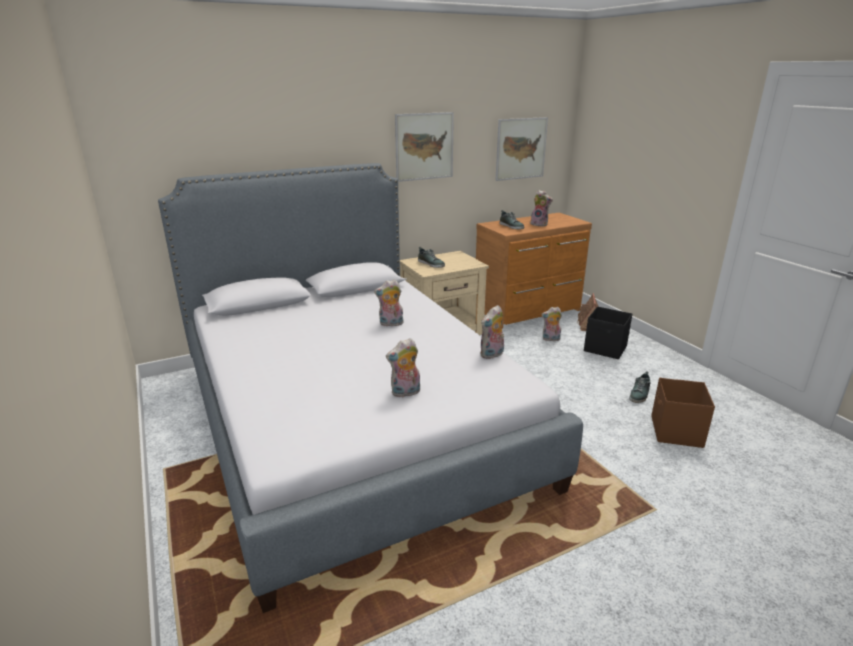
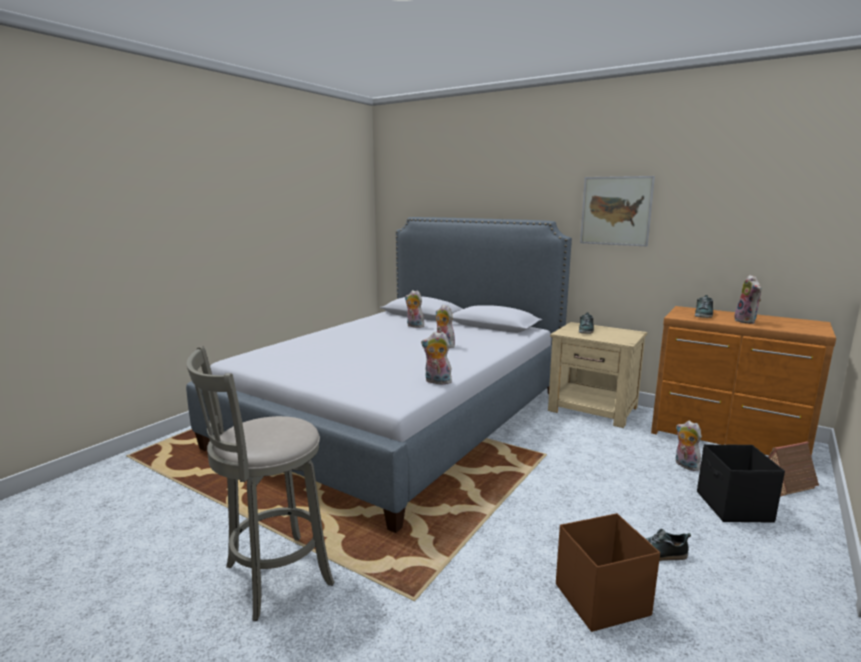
camera: 60 degrees right, 10 degrees down
plush toy [386,338,420,397] -> plush toy moved to [405,290,424,328]
picture [495,117,548,181] -> none
none -> grey stool [186,346,334,621]

